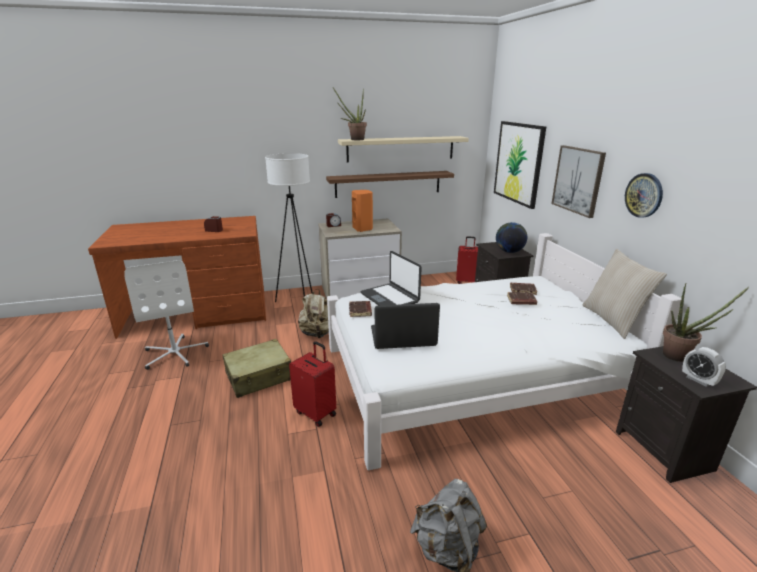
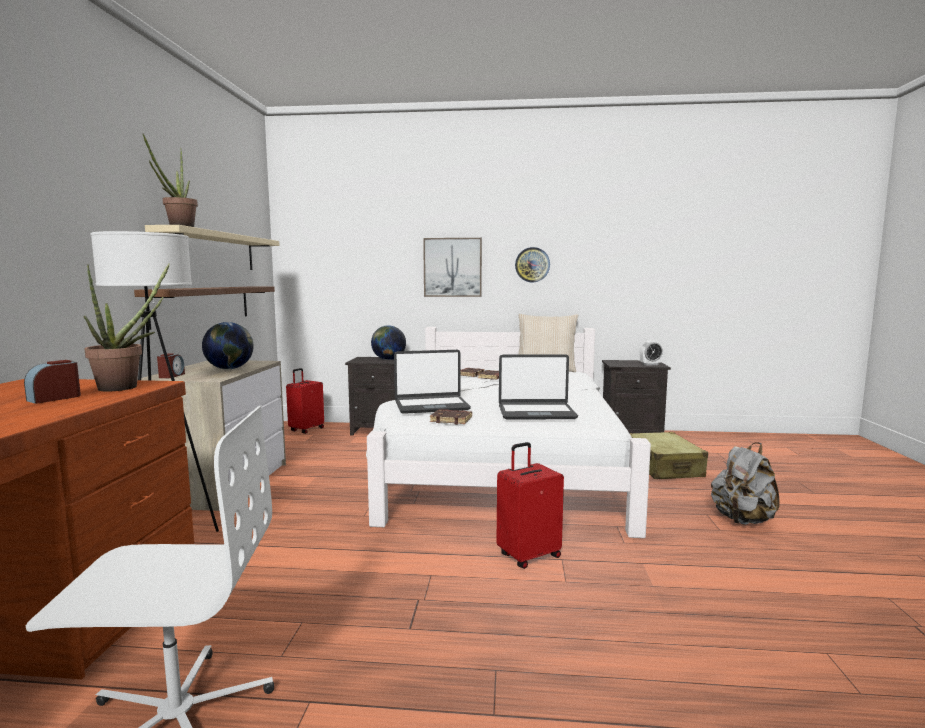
camera: 70 degrees left, 15 degrees down
beige suitcase [222,339,291,398] -> beige suitcase moved to [629,432,708,479]
beige backpack [298,289,329,338] -> none
orange speaker [352,190,373,232] -> globe [202,322,254,369]
laptop [371,303,440,349] -> laptop turned 105 degrees counterclockwise [499,354,578,420]
picture [494,121,546,209] -> none
potted plant [663,283,749,362] -> potted plant moved to [84,263,170,392]

